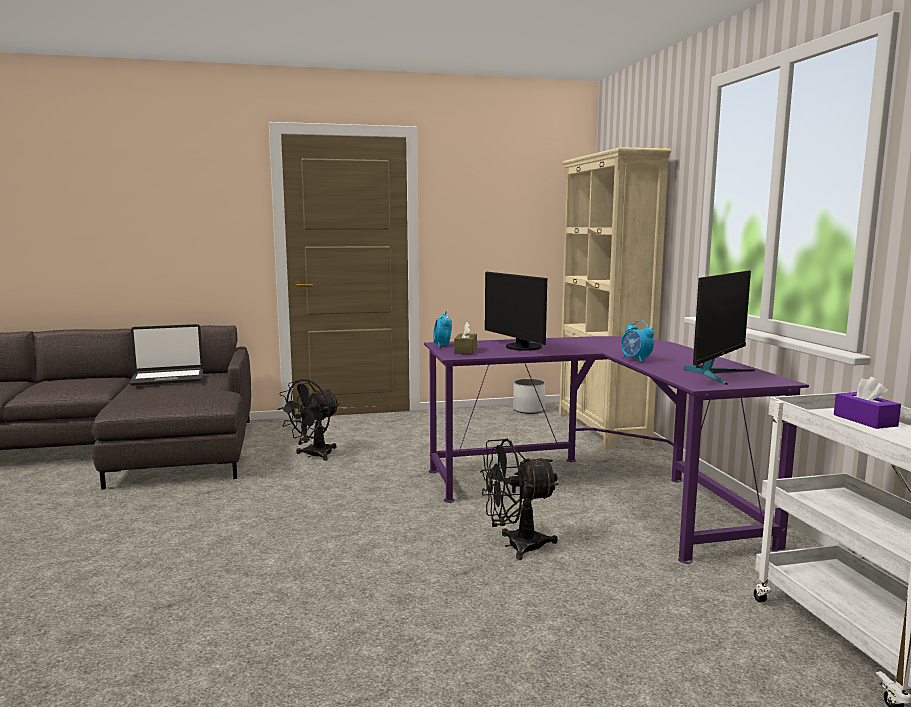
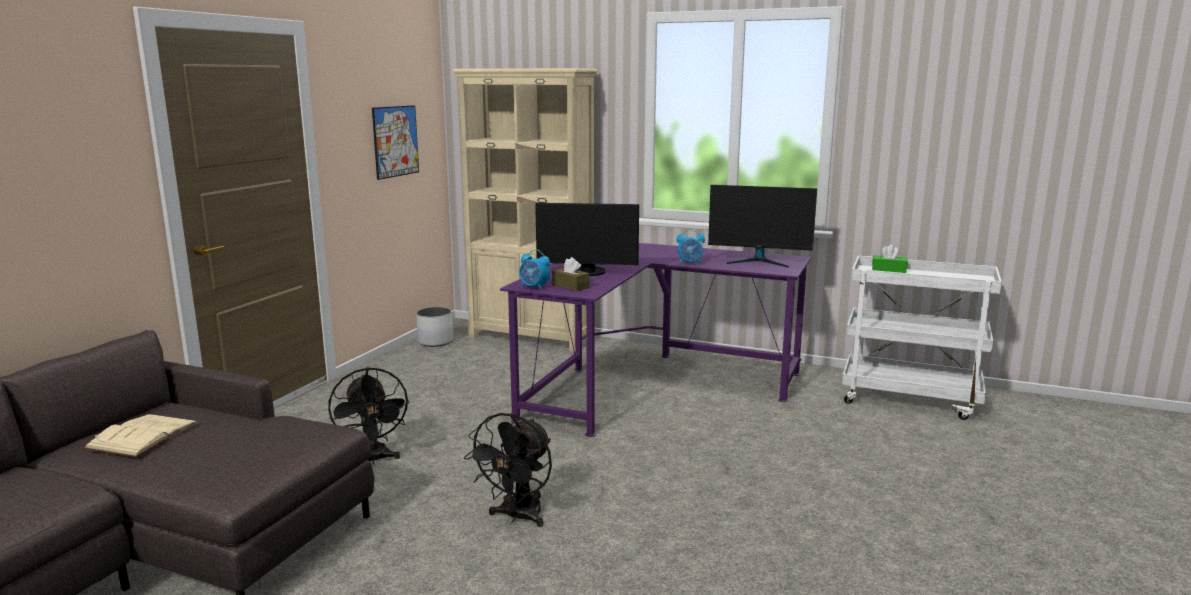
camera: 55 degrees left, 5 degrees up
laptop [129,324,203,386] -> beige book [84,414,199,457]
black fan [480,439,558,560] -> black fan moved to [464,413,552,527]
monitor [684,270,755,385] -> monitor turned 120 degrees clockwise [708,185,817,268]
purple tissue box [834,377,901,429] -> green tissue box [872,244,908,273]
none -> picture [372,105,419,180]

